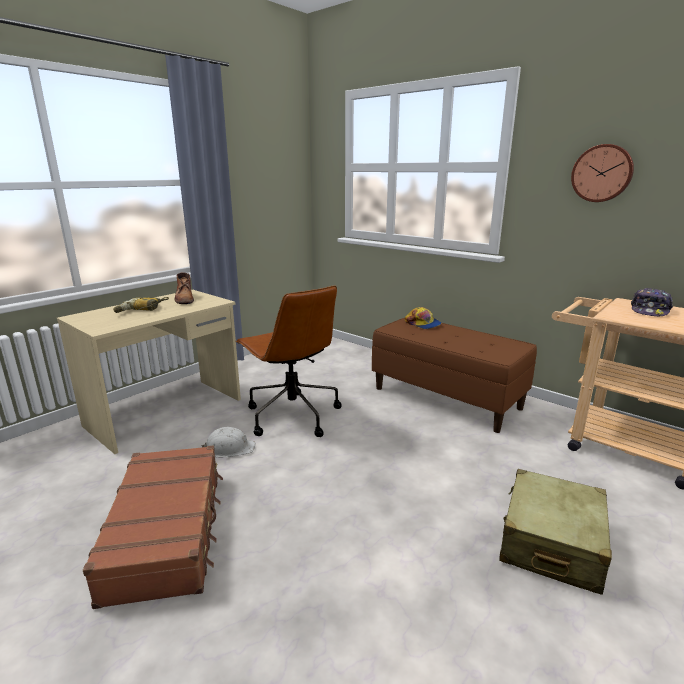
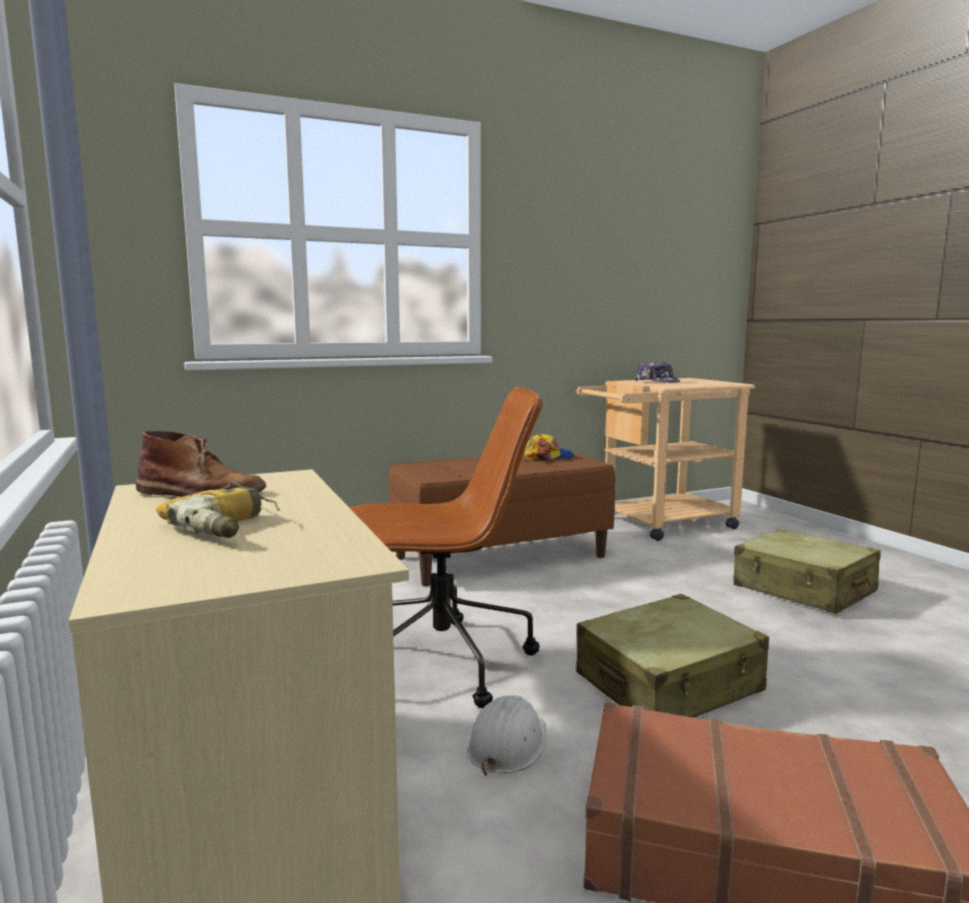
camera: 65 degrees left, 10 degrees down
cap [405,307,441,329] -> cap moved to [524,434,574,461]
wall clock [571,144,634,202] -> none
none -> beige suitcase [576,594,769,718]

